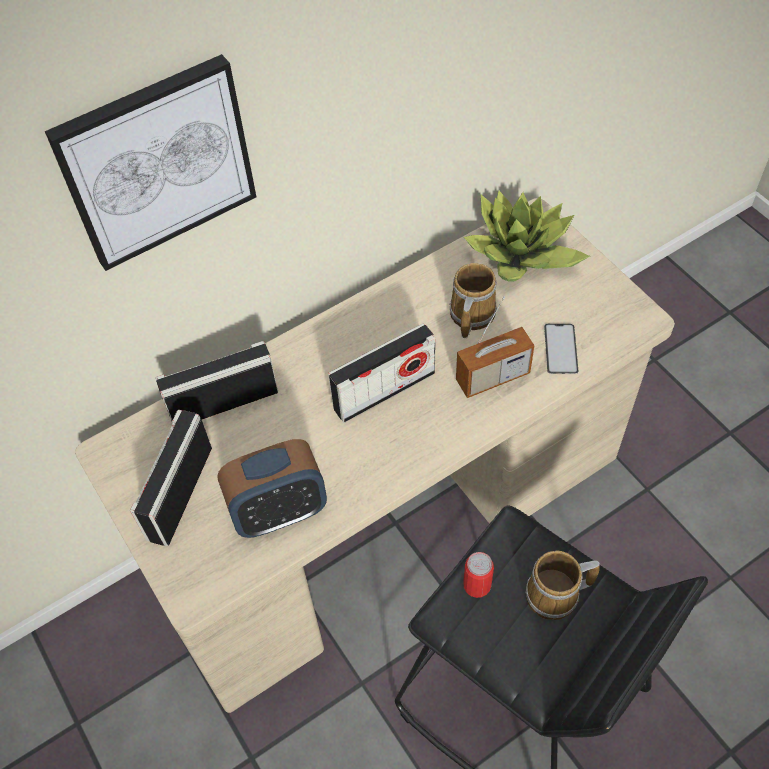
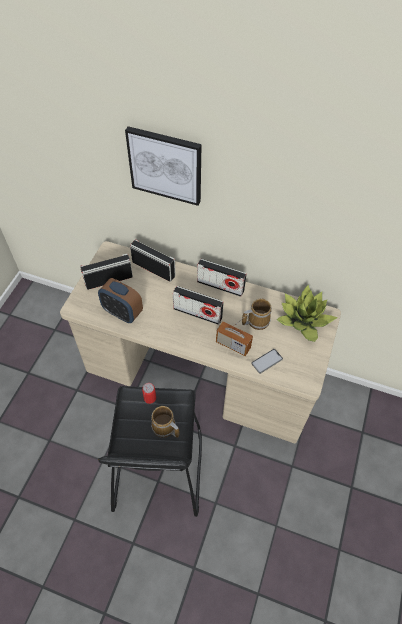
camera: 50 degrees right, 0 degrees up
none -> radio [197,259,247,297]

